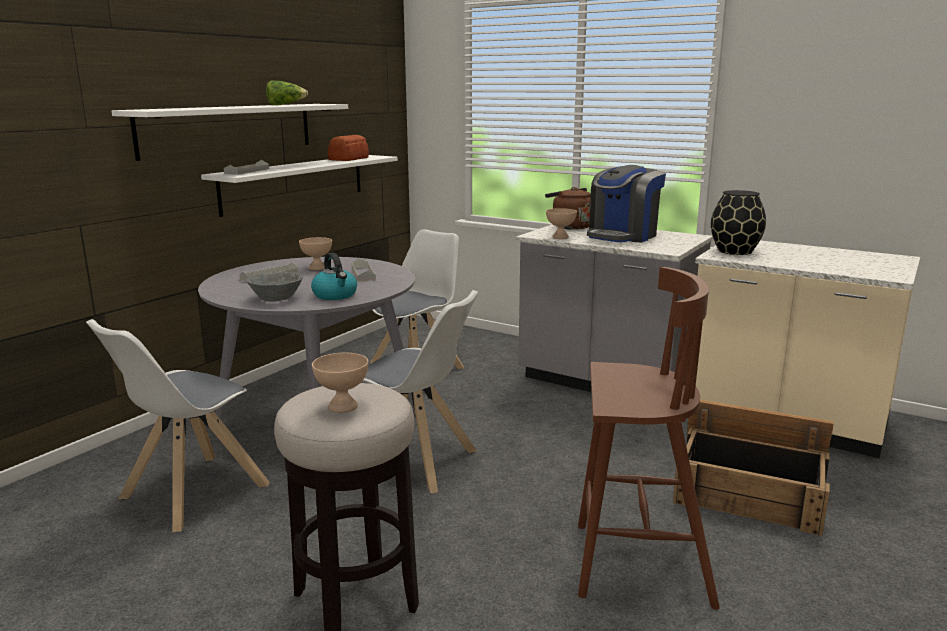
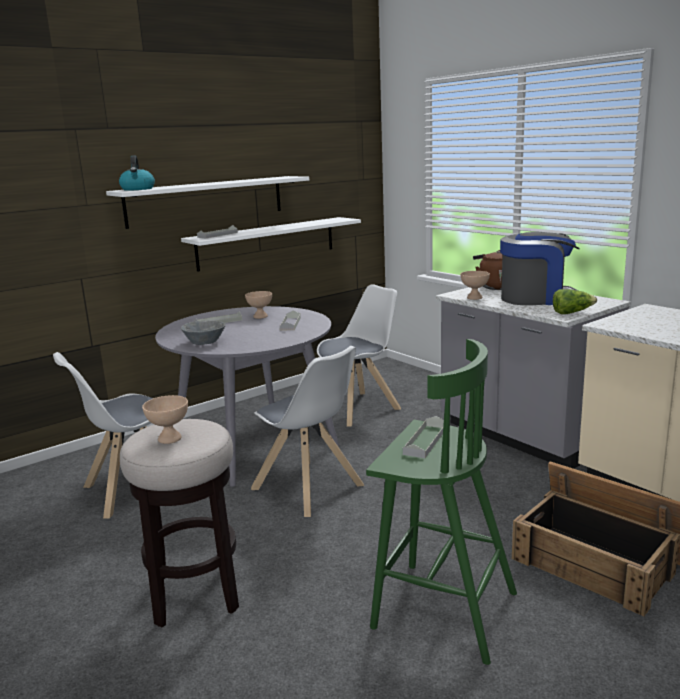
camera: 20 degrees right, 0 degrees up
lettuce [266,81,308,105] -> lettuce moved to [553,289,597,314]
kettle [311,252,357,300] -> kettle moved to [119,155,155,191]
bread [328,135,369,161] -> none
brown stool [578,267,720,610] -> green stool [366,339,517,665]
coffee machine [587,165,666,242] -> coffee machine turned 150 degrees counterclockwise [500,232,580,305]
black vase [711,190,766,255] -> none
none -> grey tray [403,416,444,458]

